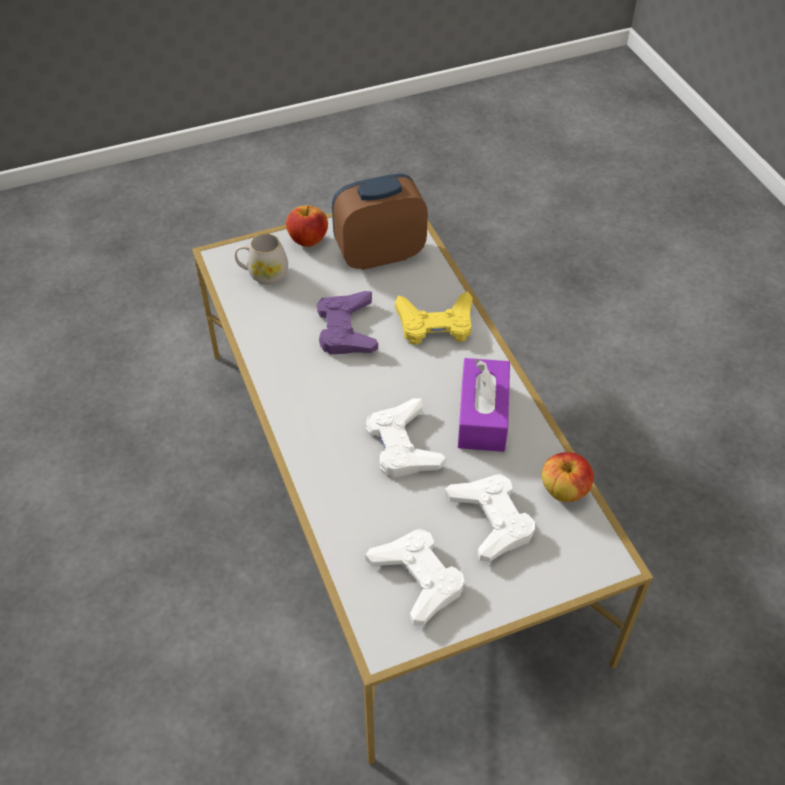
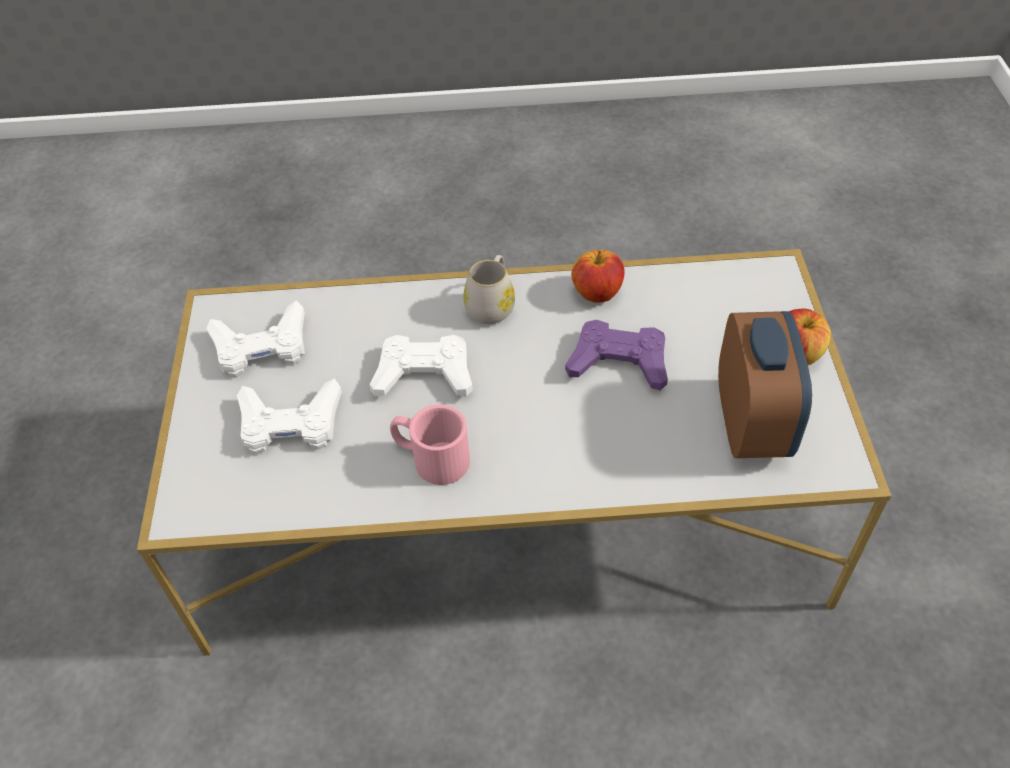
camera: 110 degrees right, 0 degrees up
white mug [235,234,288,285] -> white mug moved to [463,255,515,324]
yellow game controller [395,291,473,345] -> none
purple tissue box [458,358,510,452] -> pink mug [390,404,470,485]
apple [541,452,594,502] -> apple moved to [571,250,625,303]

